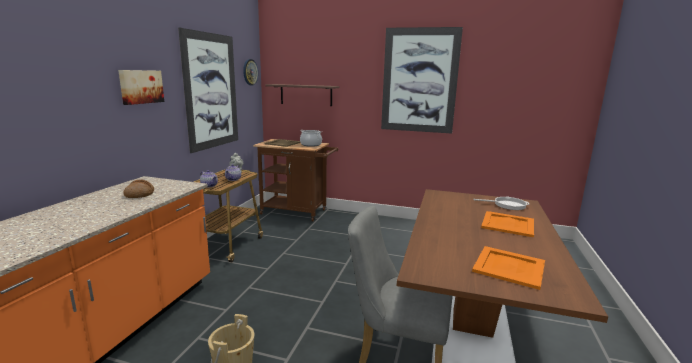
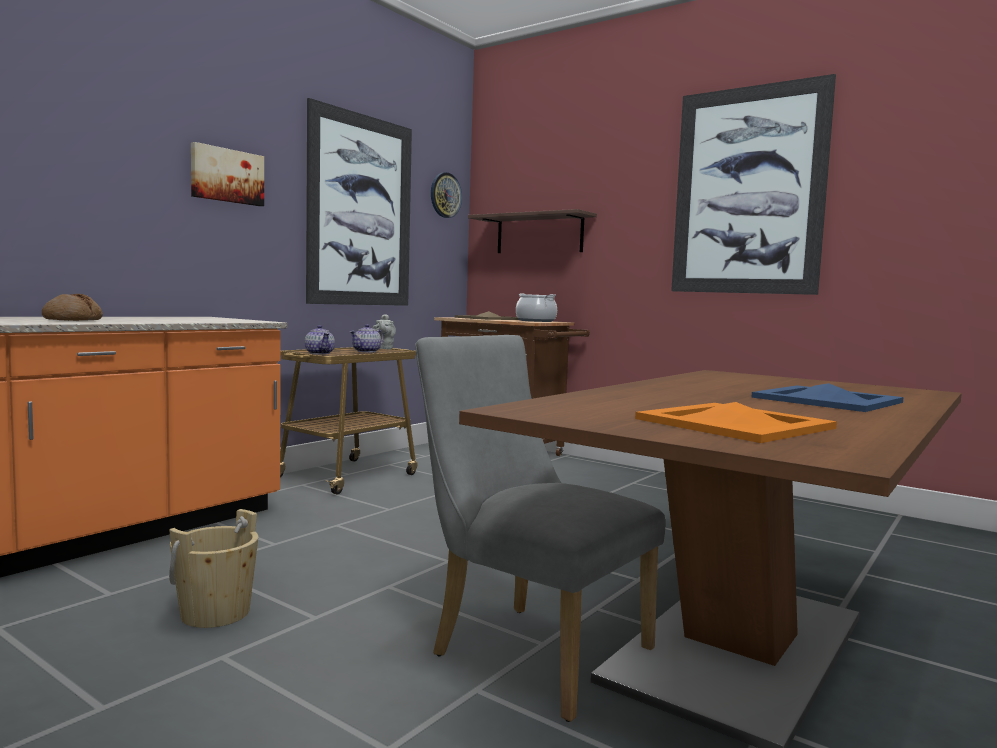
camera: 20 degrees right, 10 degrees down
bread [123,180,154,198] -> bread moved to [42,294,103,321]
frying pan [473,197,529,210] -> none
orange tray [481,211,534,237] -> blue tray [751,383,904,412]

